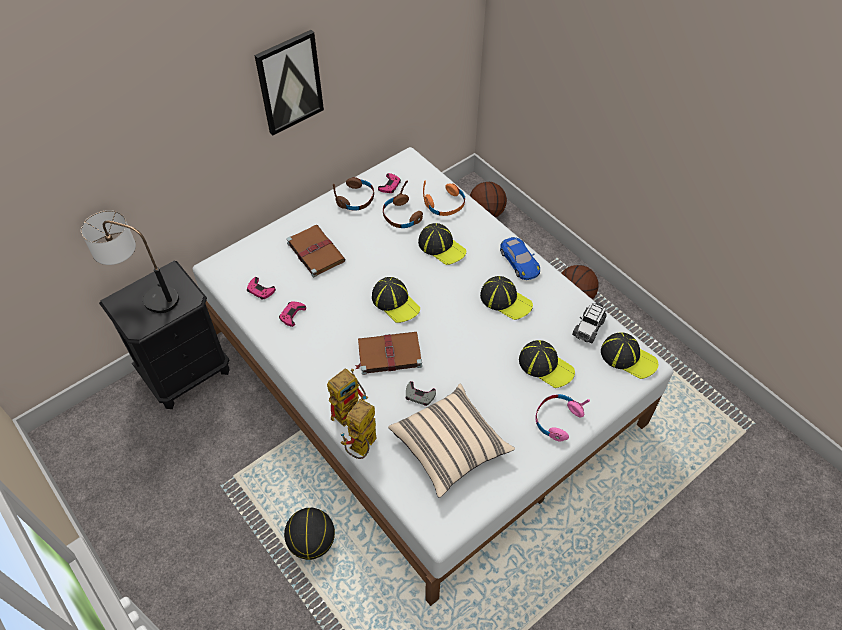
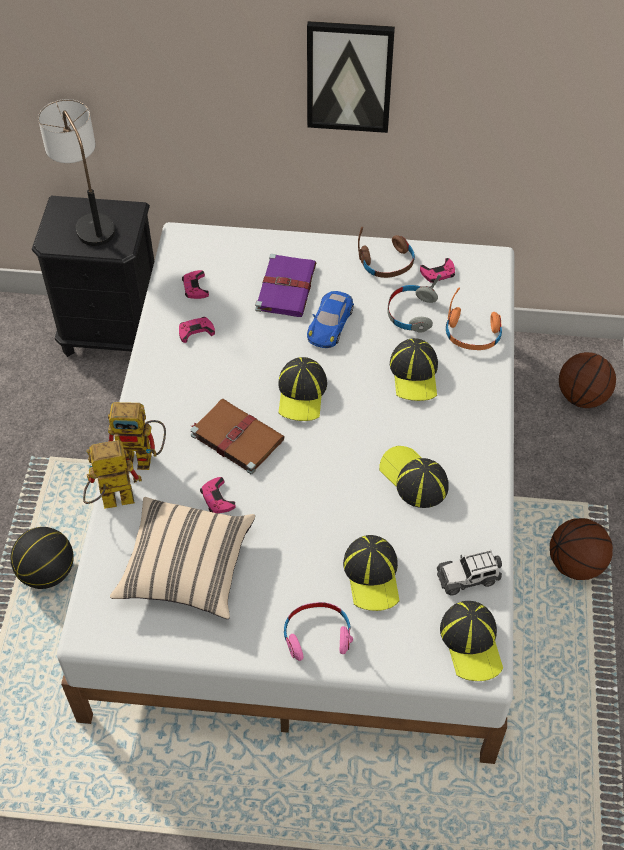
camera: 45 degrees right, 0 degrees up
brown book [287,225,346,277] -> purple book [255,254,316,317]
brown headphones [383,181,423,228] -> grey headphones [388,274,441,333]
grey game controller [406,381,436,406] -> pink game controller [200,477,236,513]
cap [480,276,533,320] -> cap turned 150 degrees clockwise [379,446,449,508]
blue toy car [500,237,540,280] -> blue toy car moved to [307,291,354,348]

